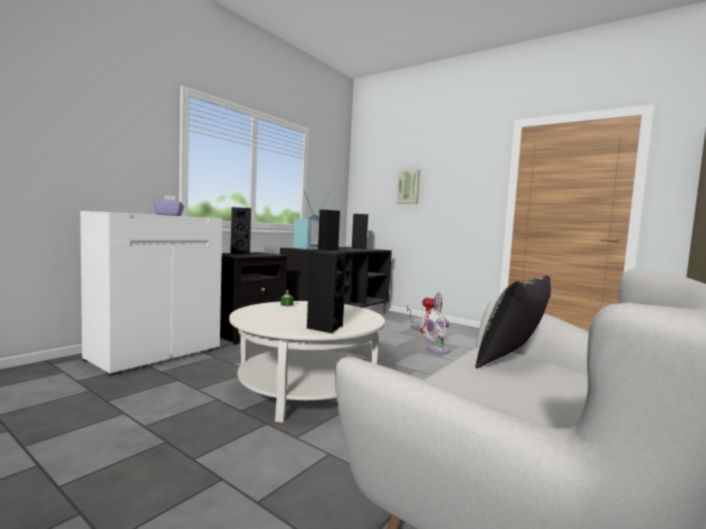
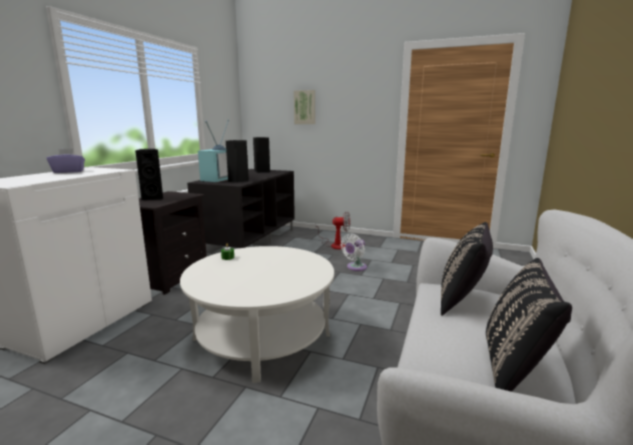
camera: 15 degrees left, 10 degrees up
black speaker [306,251,347,334] -> none
none -> black pillow [486,258,572,392]

